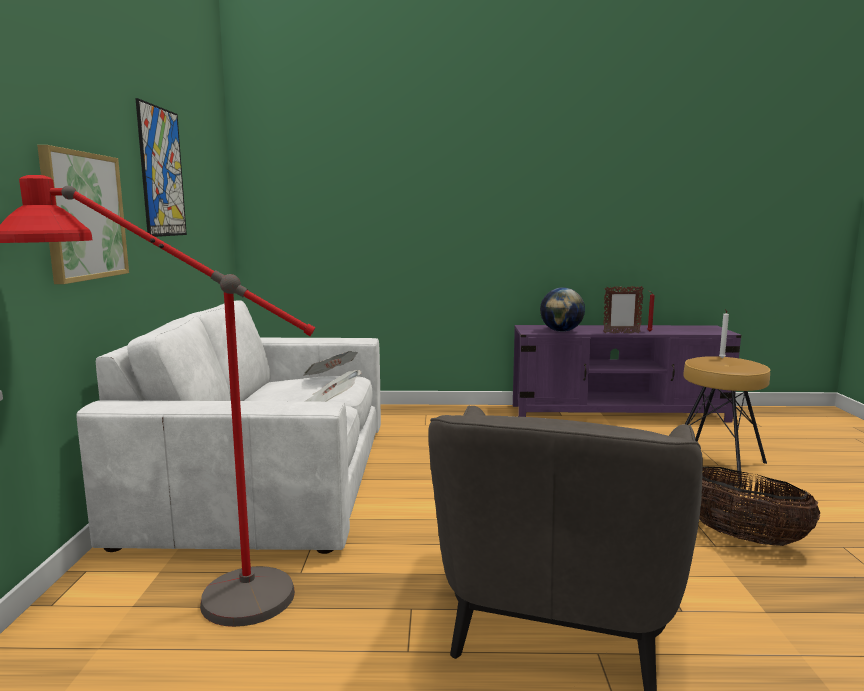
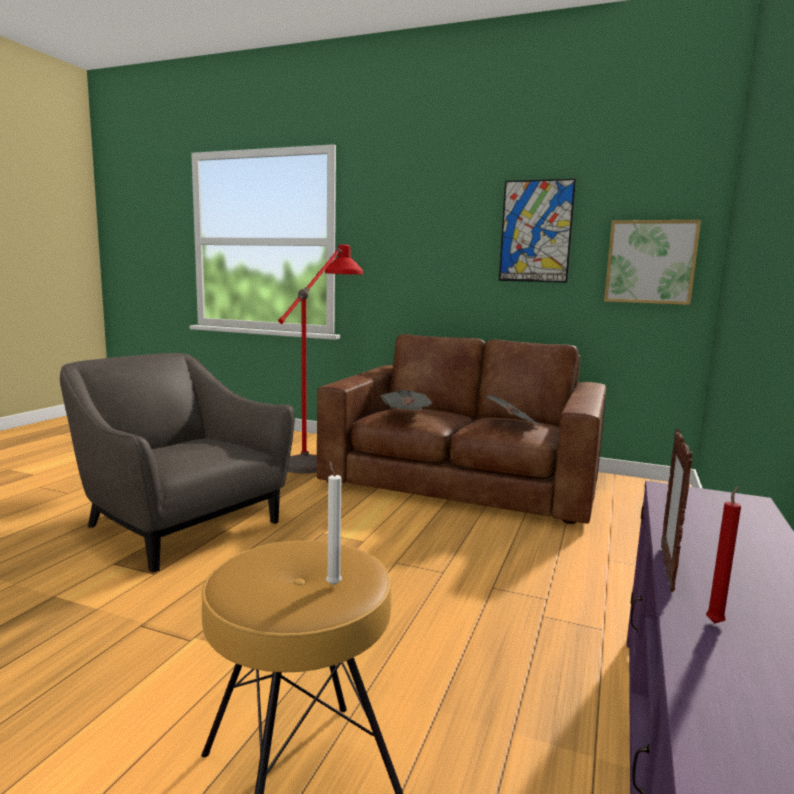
camera: 110 degrees right, 0 degrees up
picture [37,145,129,284] -> picture moved to [604,220,701,305]
white sofa [77,300,381,554] -> brown sofa [317,334,606,524]
globe [540,287,585,332] -> none
basket [699,466,820,546] -> none

